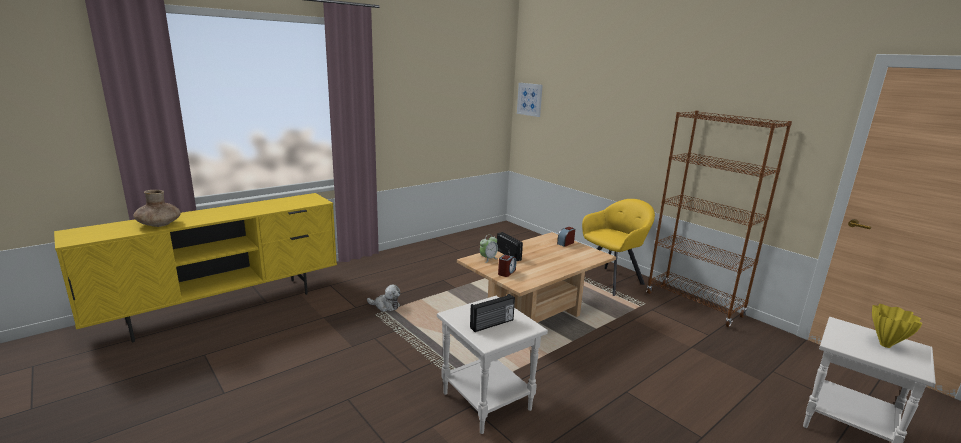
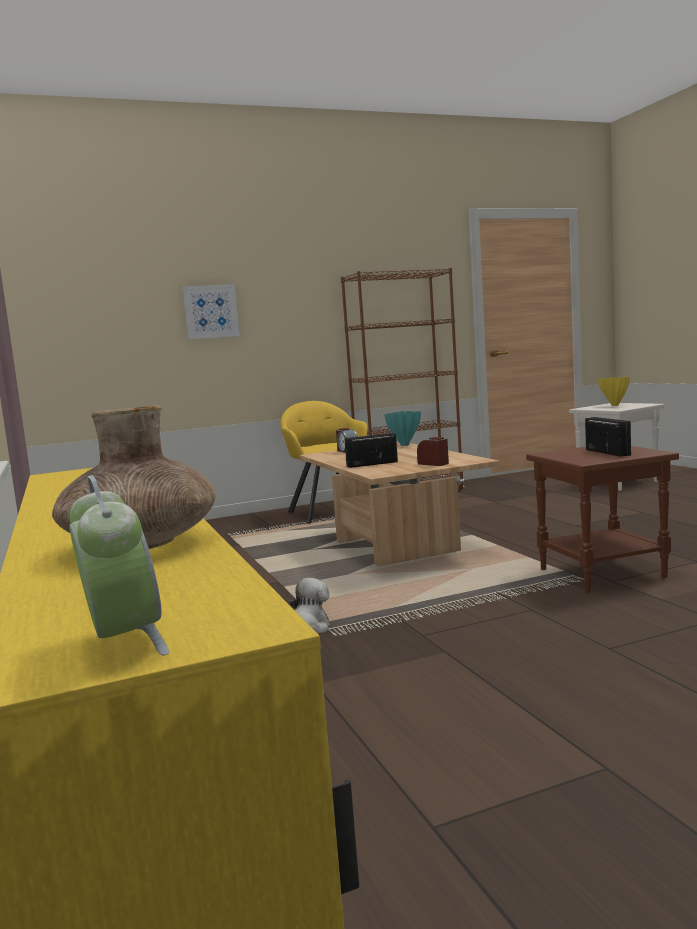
camera: 70 degrees left, 10 degrees down
white side table [437,296,548,434] -> brown side table [526,446,679,593]
alarm clock [480,234,498,263] -> alarm clock moved to [69,475,169,655]
picture [517,83,543,117] -> picture moved to [182,284,240,340]
none -> turquoise vase [384,411,421,446]

